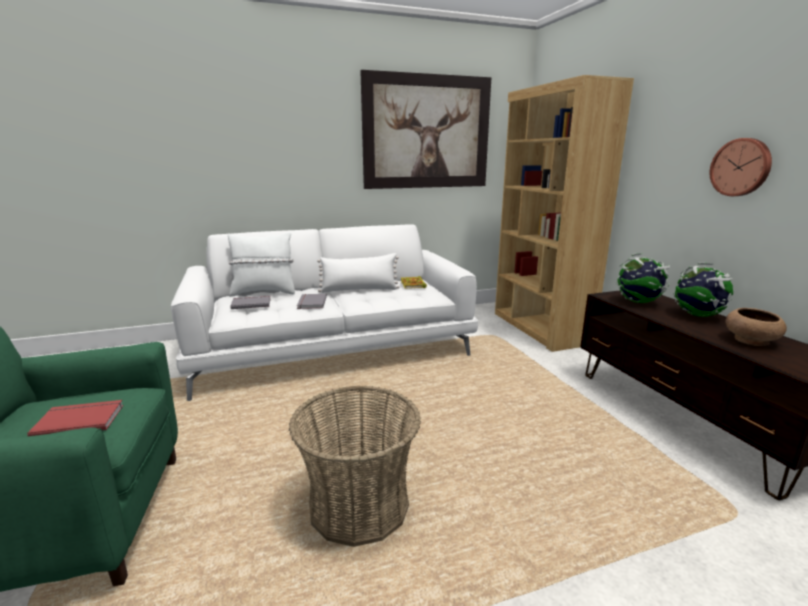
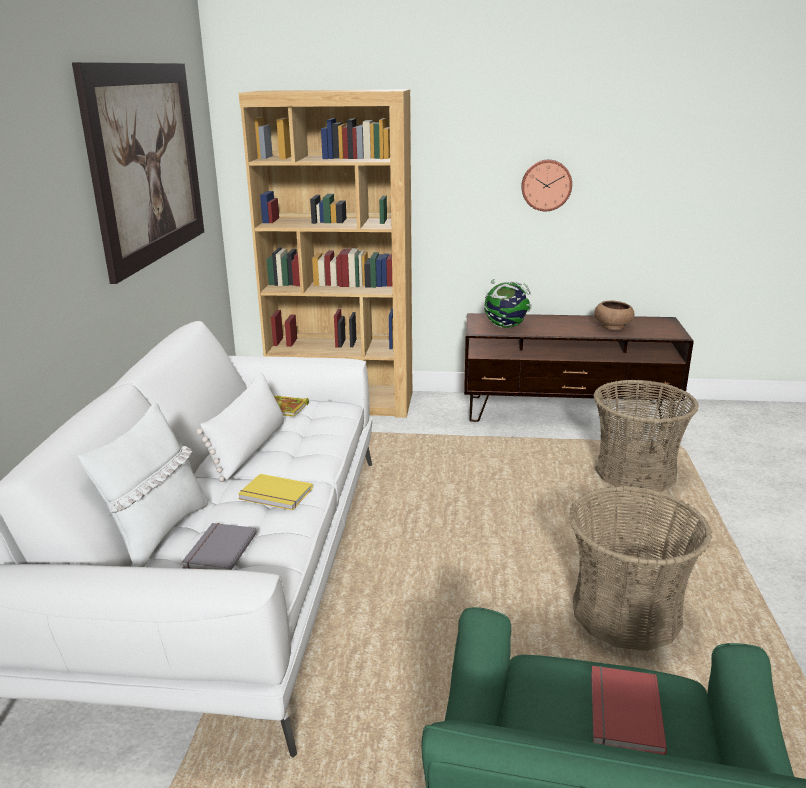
camera: 65 degrees left, 5 degrees up
grey book [297,294,327,309] -> yellow book [238,474,313,510]
globe [673,263,733,317] -> none
none -> basket [594,380,699,492]

